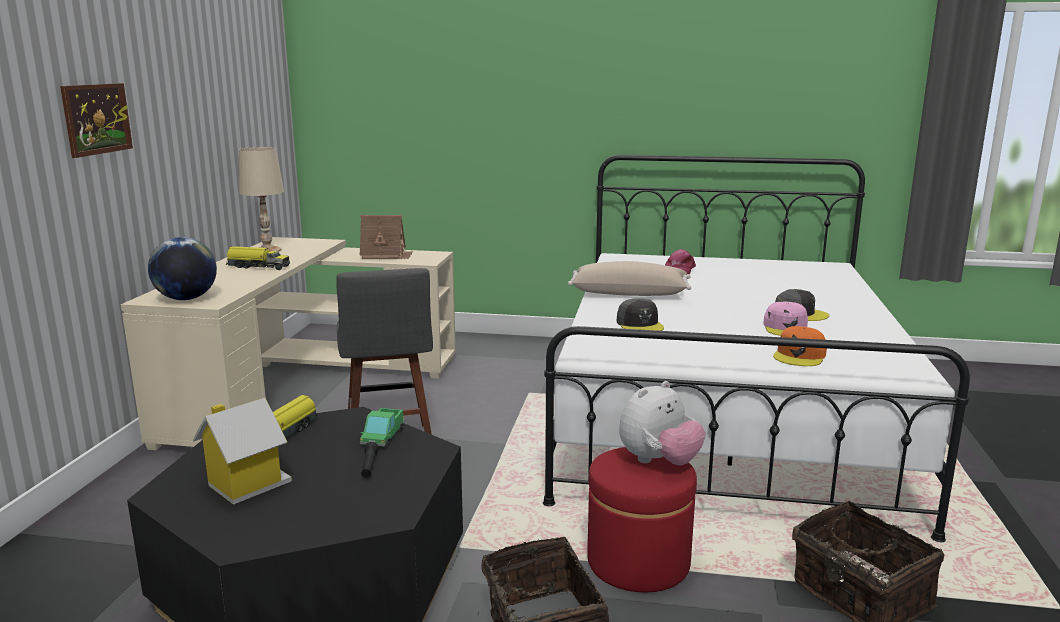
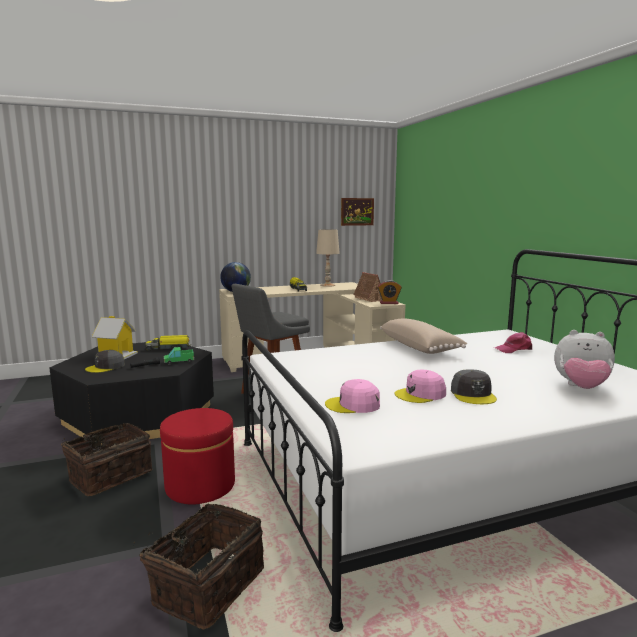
camera: 60 degrees right, 5 degrees down
picture [60,83,133,158] -> picture moved to [341,198,374,226]
grey cap [617,298,664,331] -> grey cap moved to [85,350,125,373]
plush toy [619,381,705,465] -> plush toy moved to [554,330,615,389]
orange cap [773,326,827,366] -> pink cap [325,379,380,413]
none -> alarm clock [378,280,402,304]

